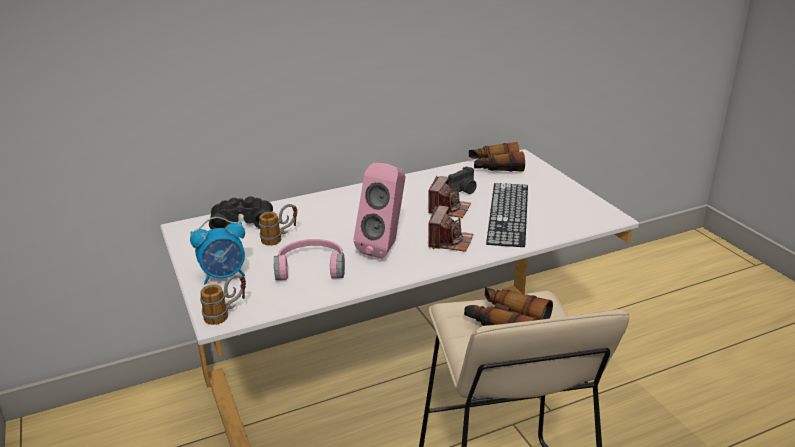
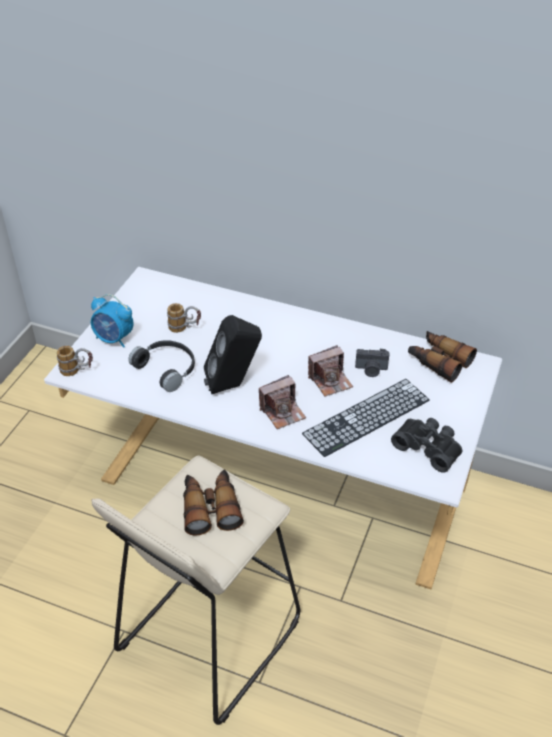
camera: 45 degrees right, 15 degrees up
black binoculars [209,196,273,229] -> black binoculars moved to [391,418,462,473]
pink headphones [274,239,345,280] -> black headphones [128,340,195,392]
pink speaker [354,163,405,259] -> black speaker [204,315,262,394]

